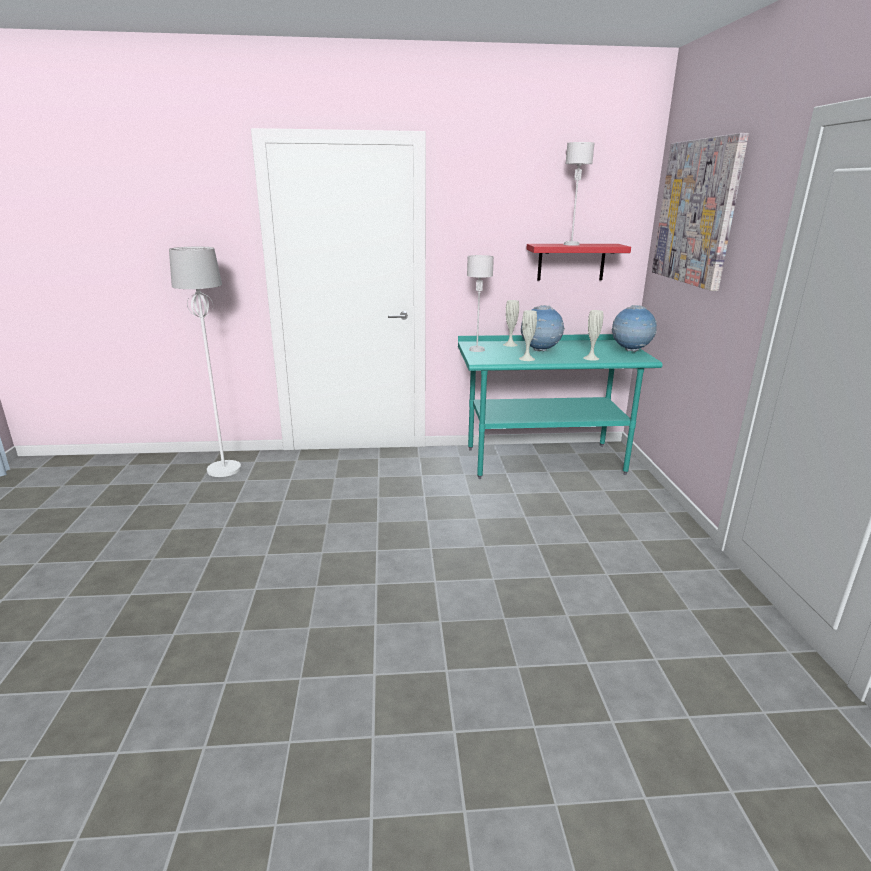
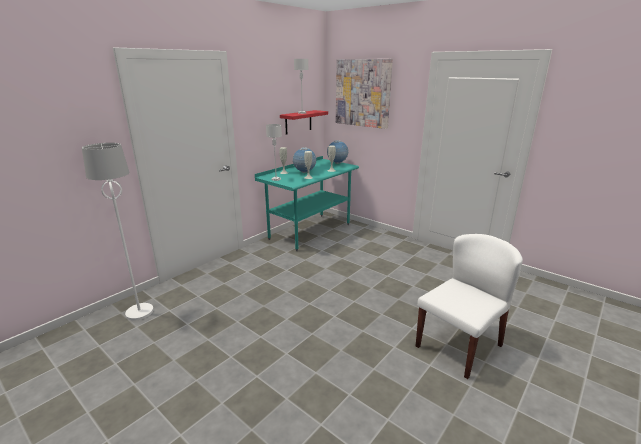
camera: 45 degrees left, 0 degrees up
none -> white chair [416,234,523,379]

